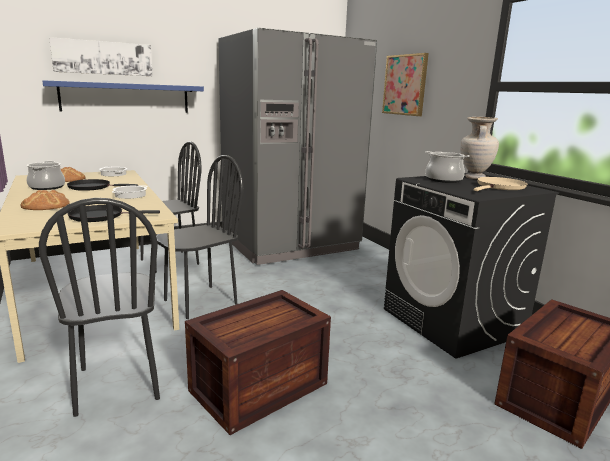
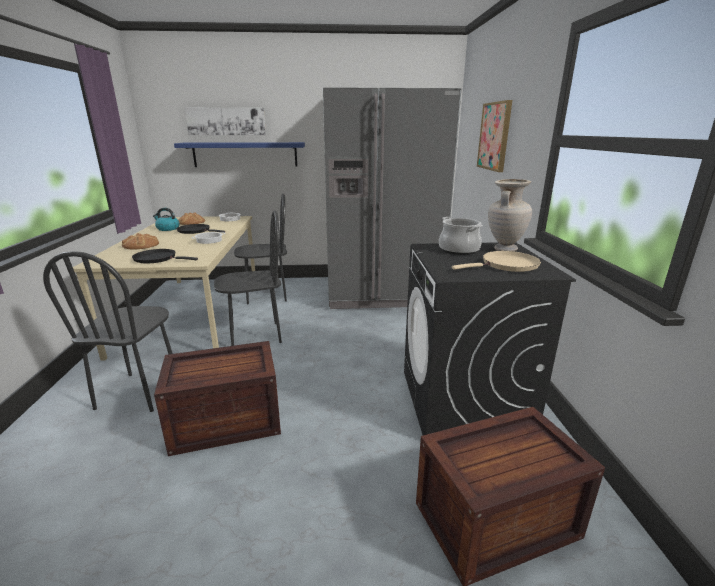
camera: 25 degrees right, 5 degrees up
cooking pot [27,161,65,190] -> kettle [153,208,179,231]

